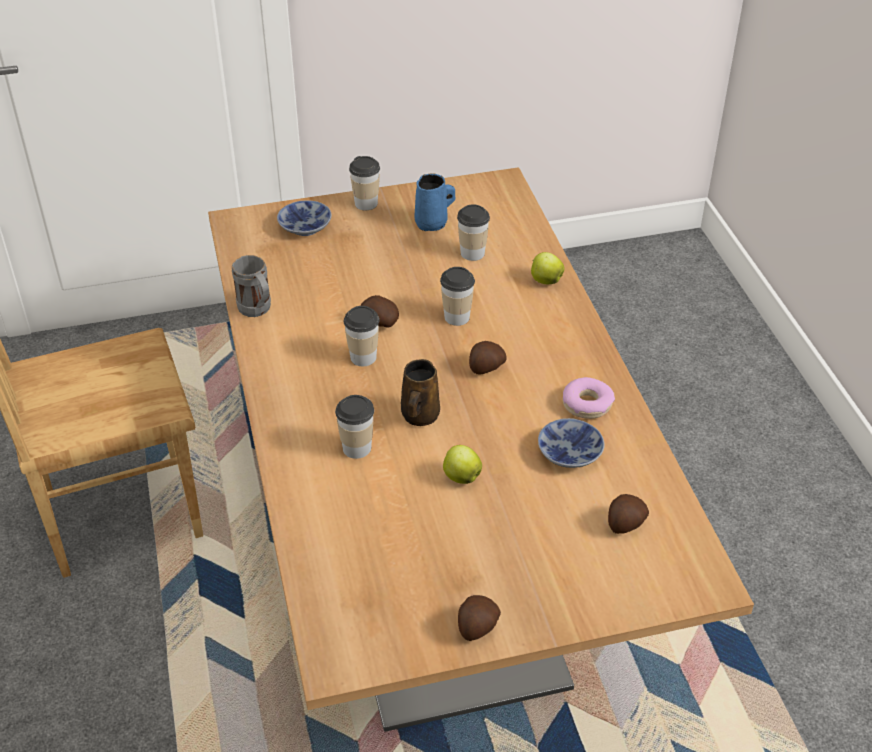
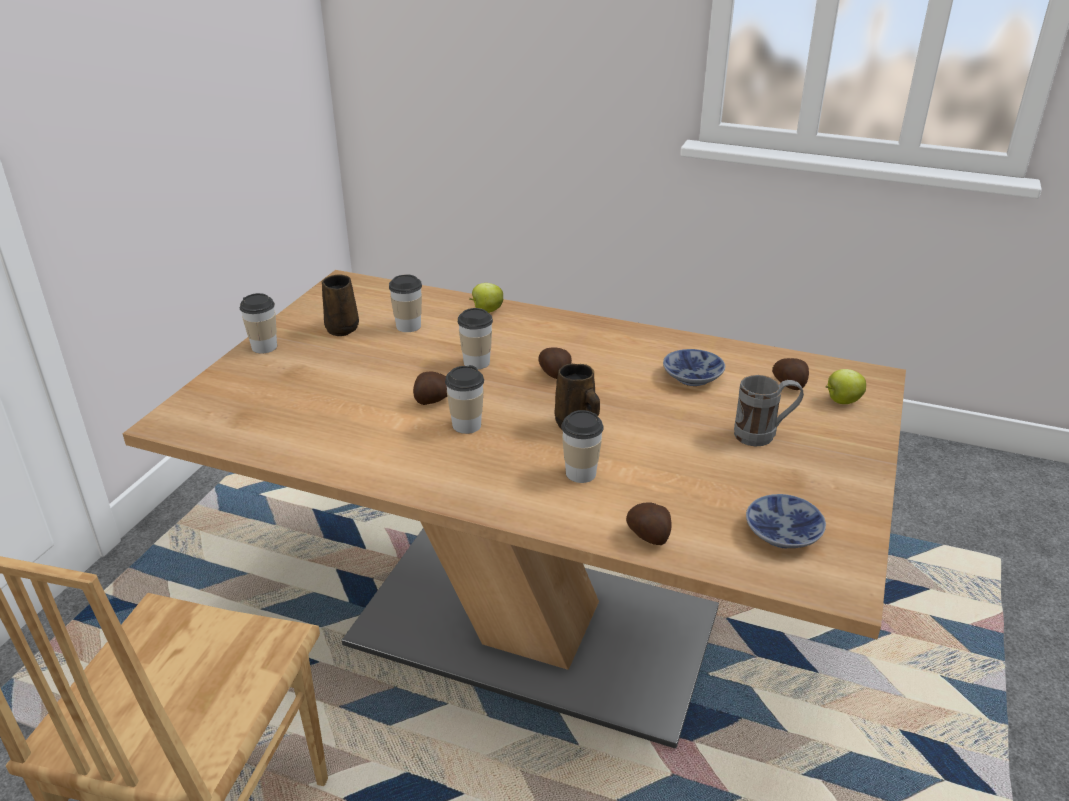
camera: 55 degrees left, 10 degrees down
grey mug [232,255,271,317] -> grey mug moved to [734,375,804,447]
bowl [277,200,331,236] -> bowl moved to [746,494,826,548]
blue mug [415,174,455,231] -> brown mug [322,274,359,336]
apple [443,445,482,484] -> apple moved to [826,369,866,404]
potato [458,595,501,641] -> potato moved to [626,503,672,545]
donut [563,377,615,419] -> none

